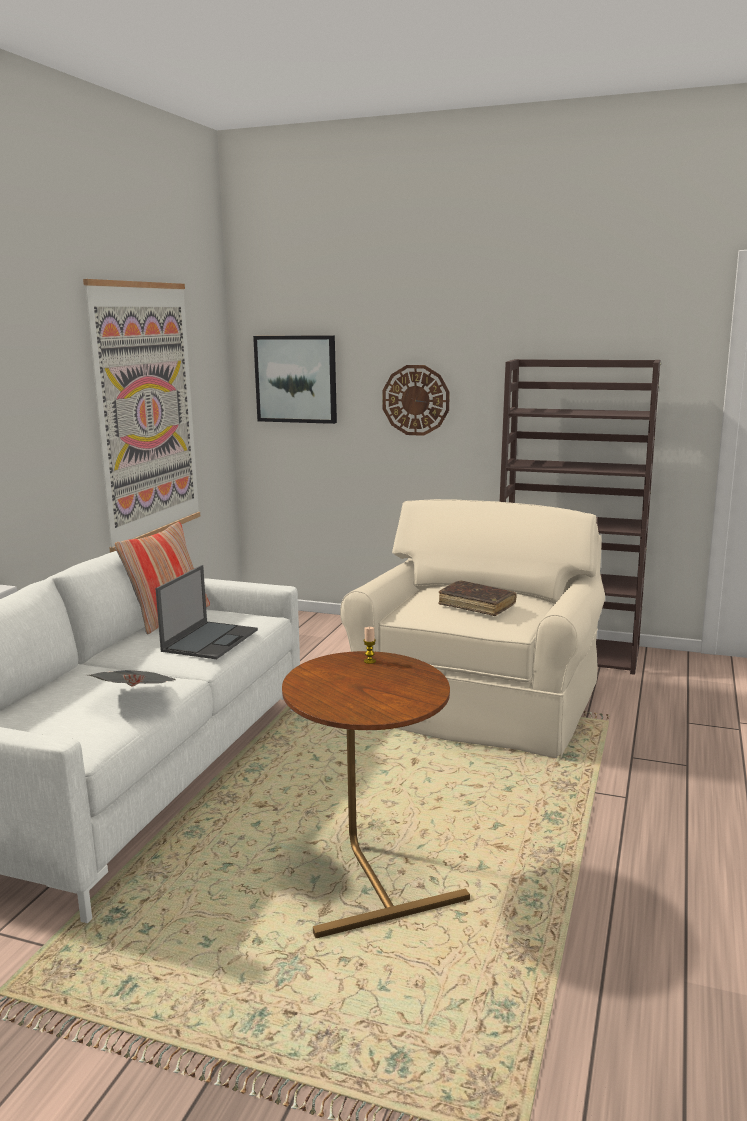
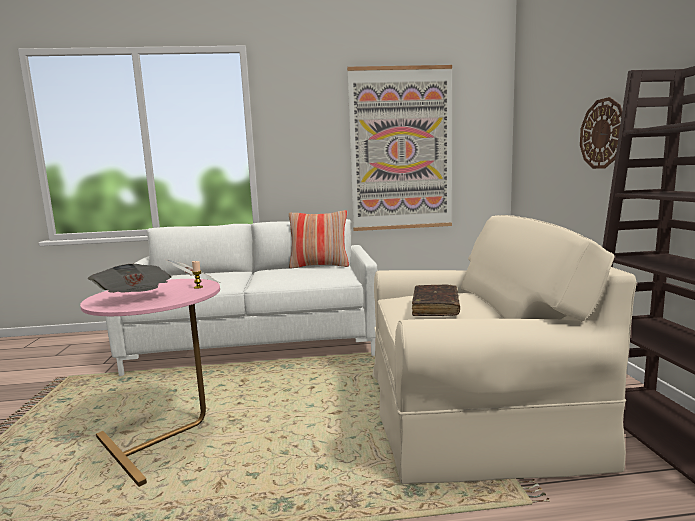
camera: 65 degrees right, 5 degrees down
laptop [155,565,258,659] -> none
picture [253,335,337,424] -> none
brown side table [282,651,470,938] -> pink side table [80,279,220,487]
none -> newspaper [88,264,171,293]

